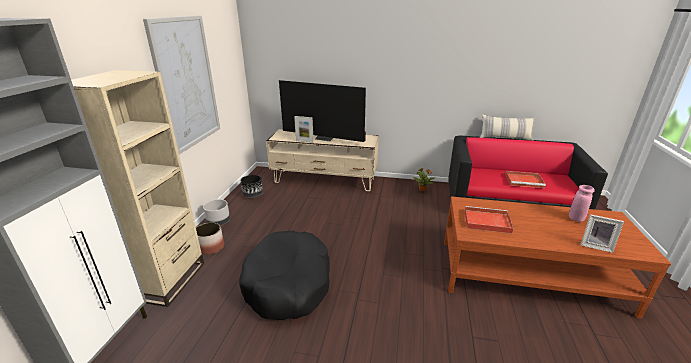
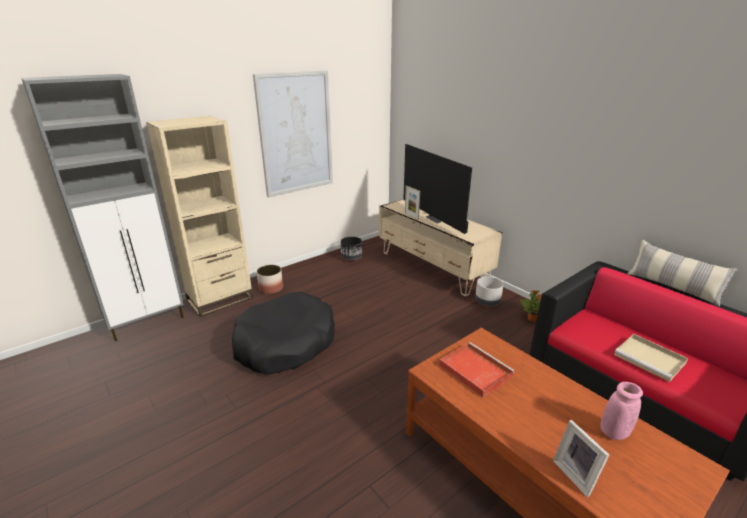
camera: 40 degrees right, 0 degrees up
grey planter [203,199,230,225] -> grey planter moved to [475,276,504,306]
red tray [505,171,546,188] -> beige tray [614,334,688,382]

